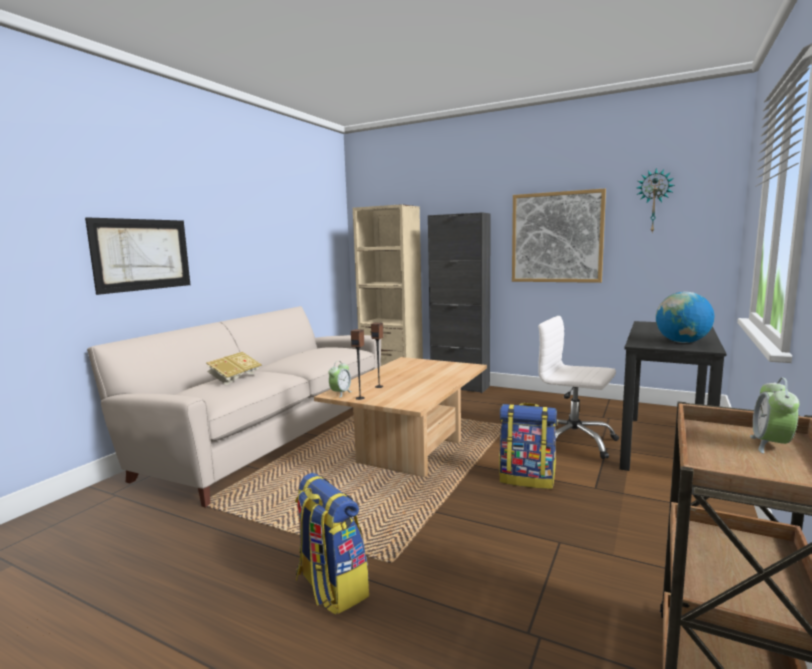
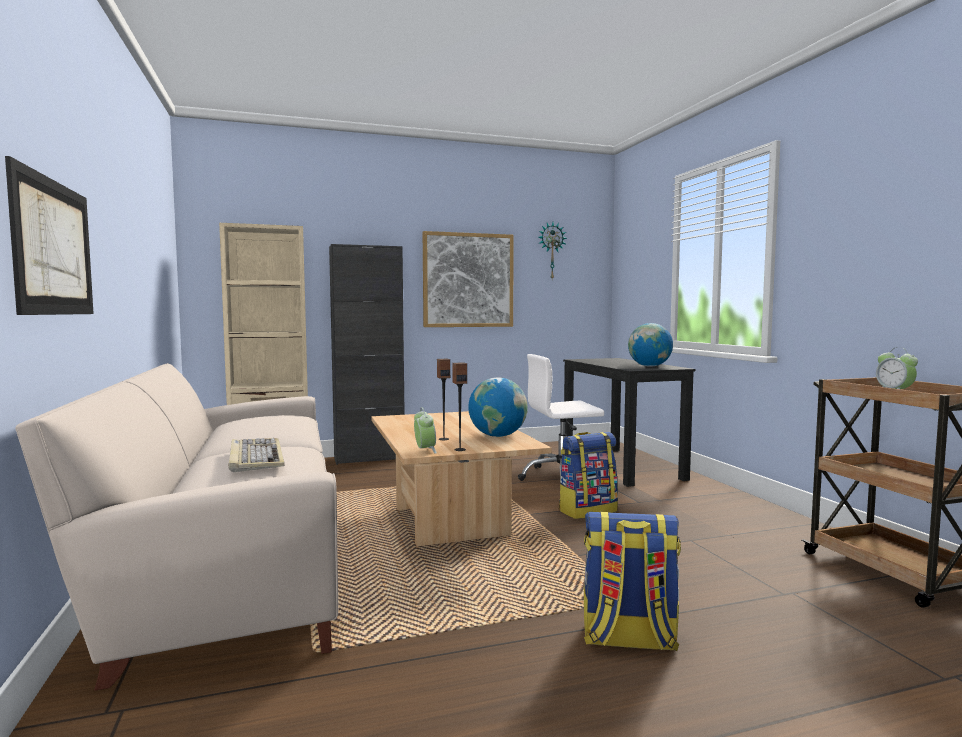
camera: 45 degrees left, 5 degrees down
book [206,352,262,385] -> keyboard [228,438,285,472]
none -> globe [468,377,528,437]

